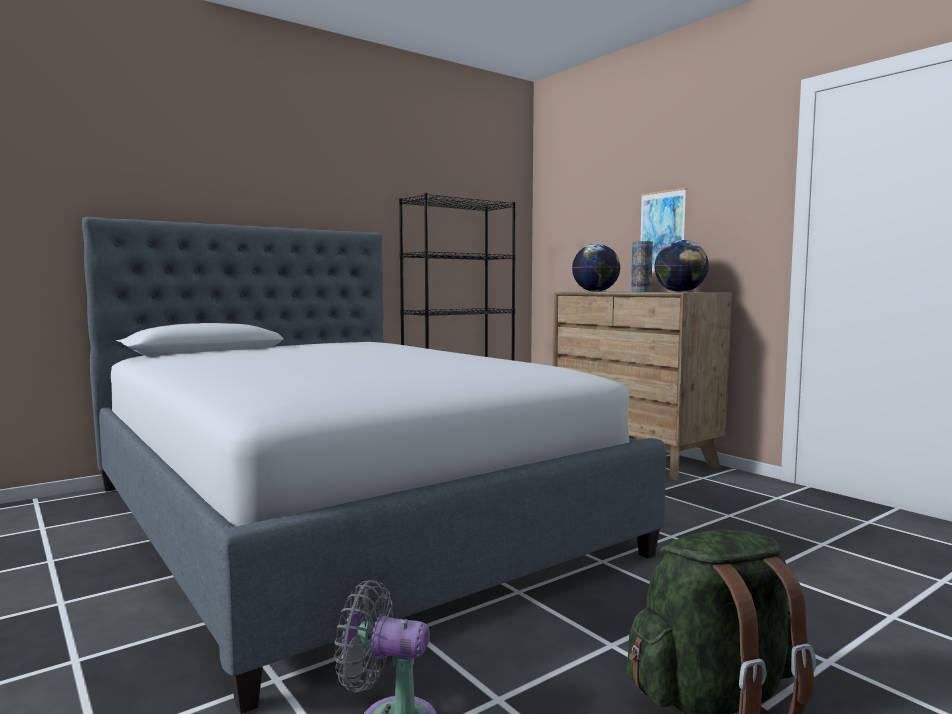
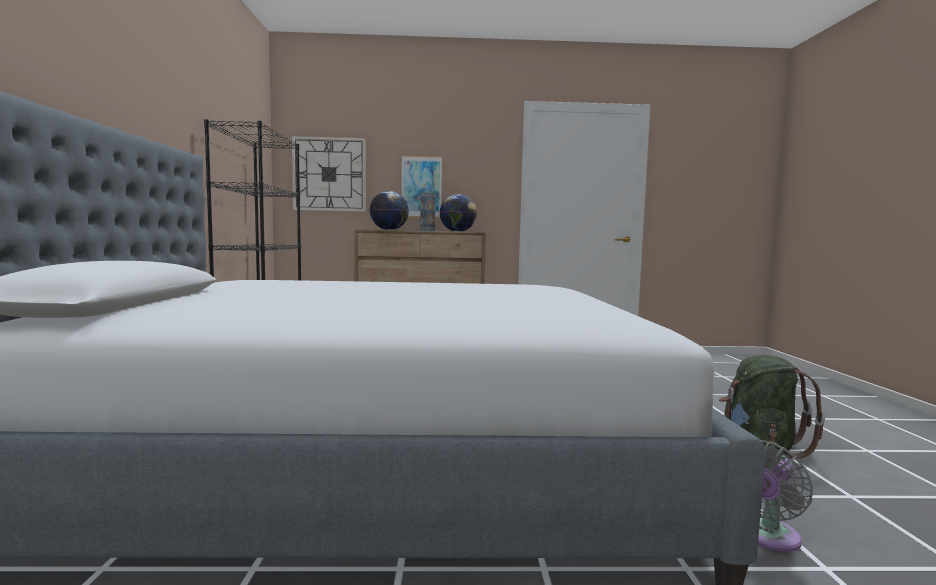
camera: 55 degrees left, 0 degrees up
none -> wall clock [292,136,366,212]

